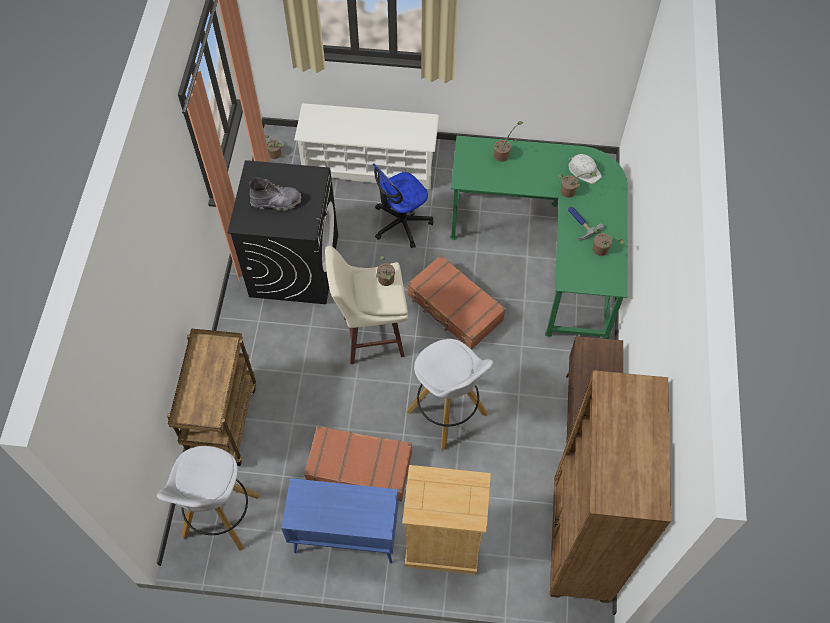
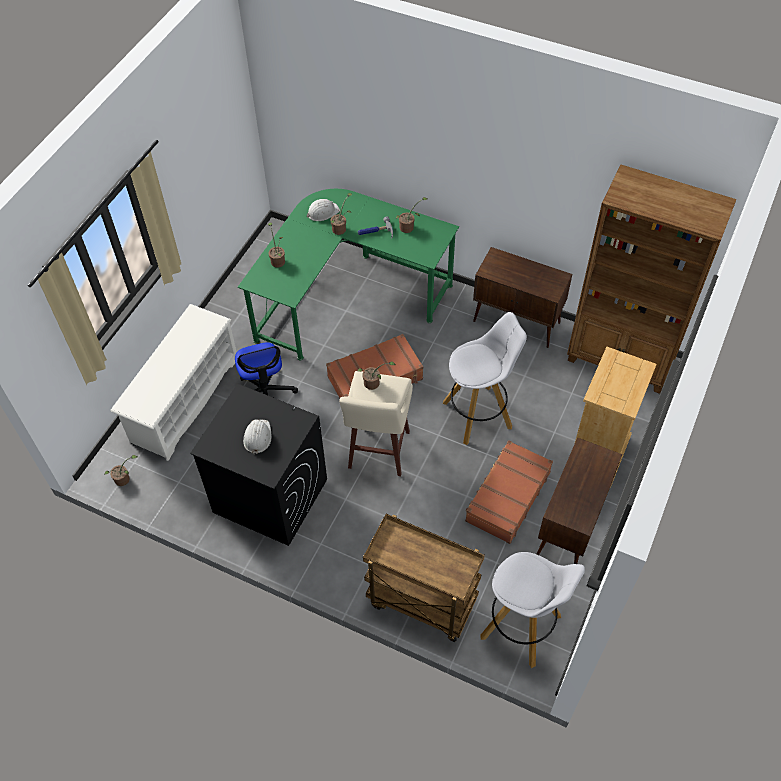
camera: 70 degrees left, 5 degrees down
grey boot [249,178,302,211] -> white hard hat [243,419,272,455]
blue cabinet [281,478,398,563] -> brown cabinet [537,437,622,564]

